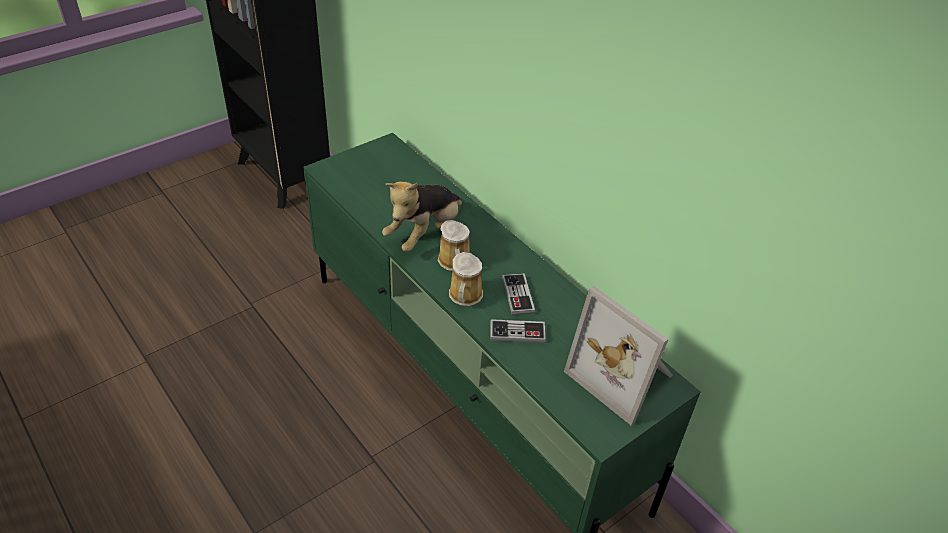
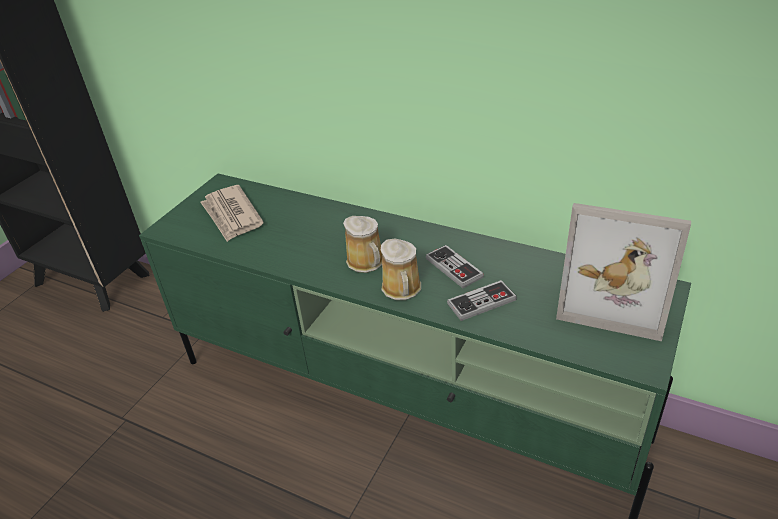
camera: 20 degrees left, 5 degrees down
plush toy [382,181,463,252] -> none
none -> newspaper [201,185,264,242]

